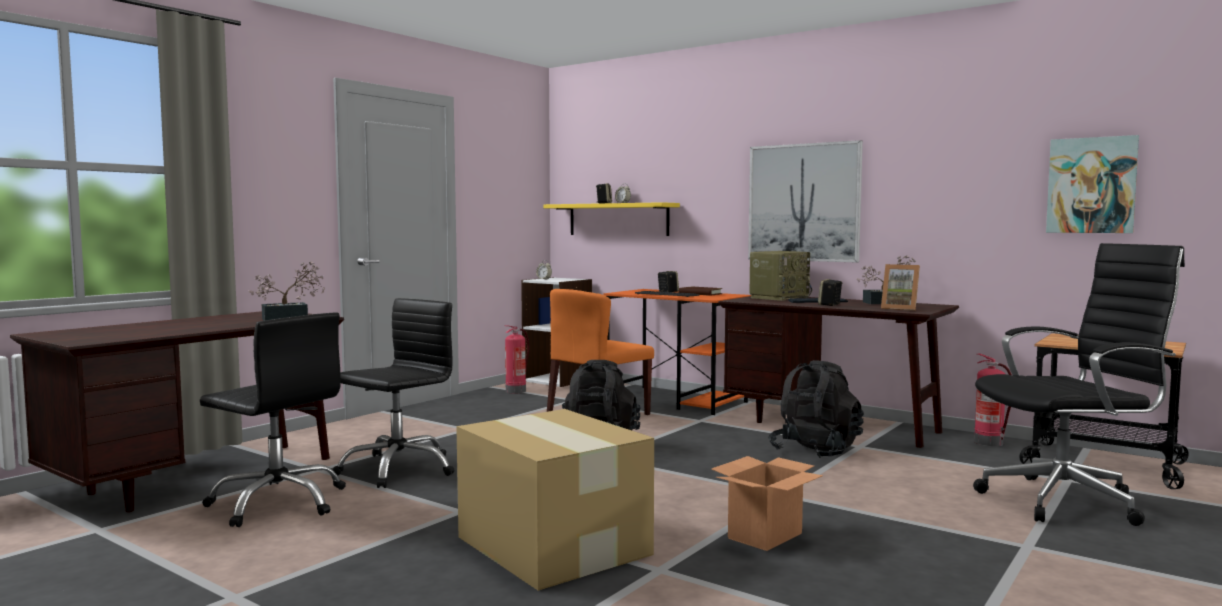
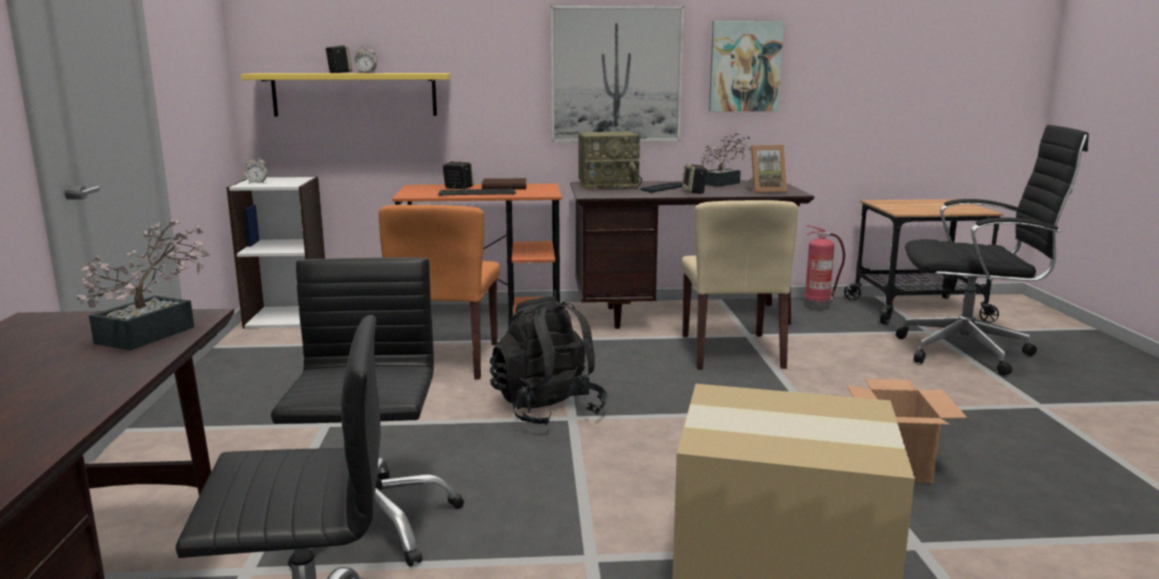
camera: 40 degrees left, 10 degrees up
fire extinguisher [505,325,529,394] -> none
radio [749,251,812,301] -> radio turned 75 degrees clockwise [578,132,642,190]
black backpack [769,360,864,458] -> beige chair [682,200,798,370]
black office chair [973,243,1185,526] -> black office chair turned 60 degrees clockwise [896,125,1089,376]
picture [1046,135,1139,233] -> picture moved to [709,21,784,112]

